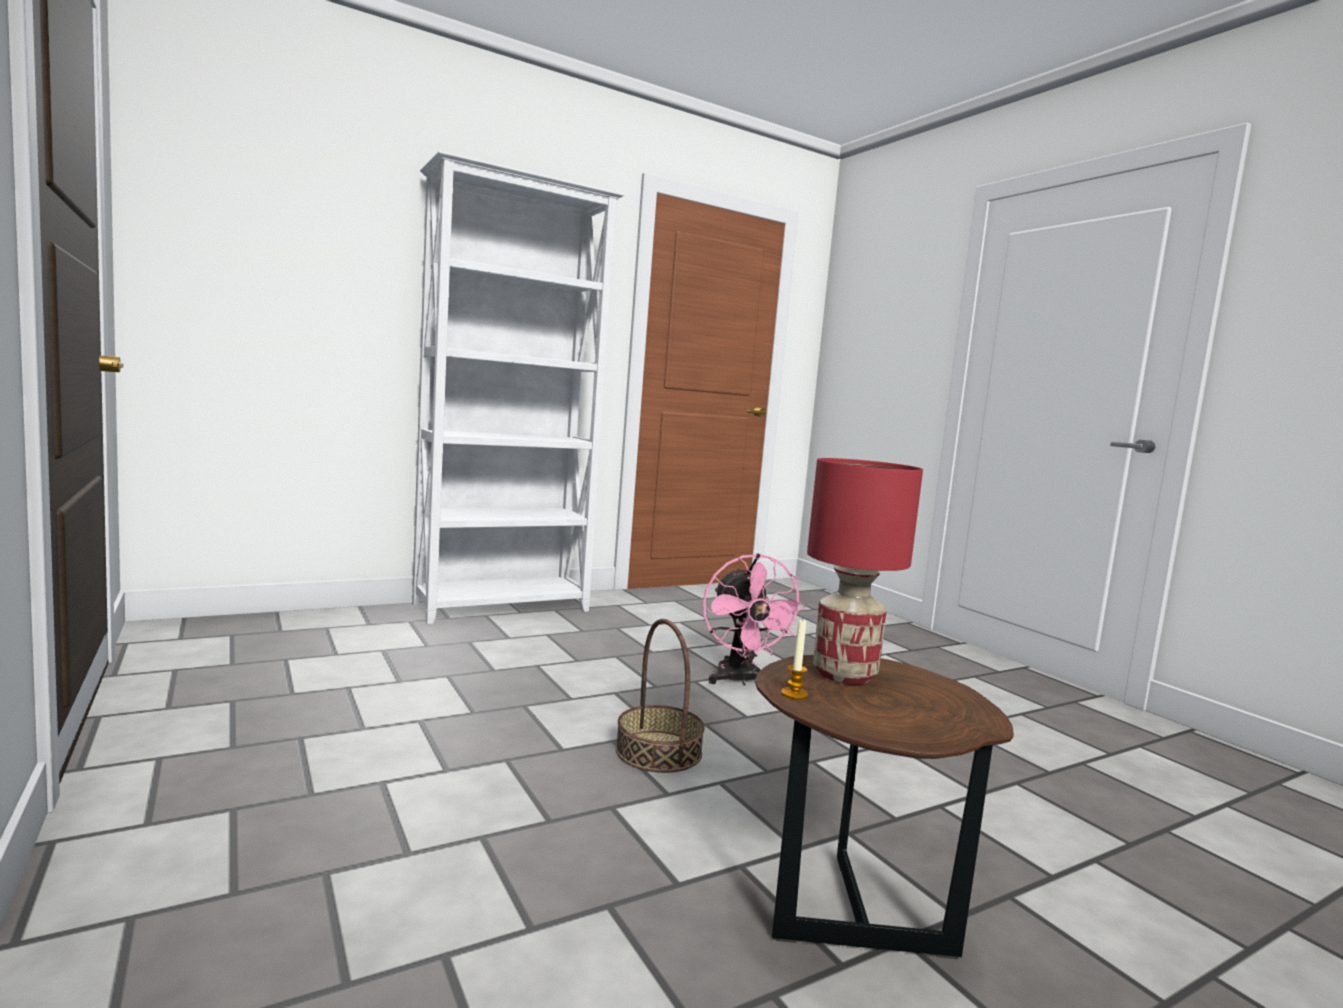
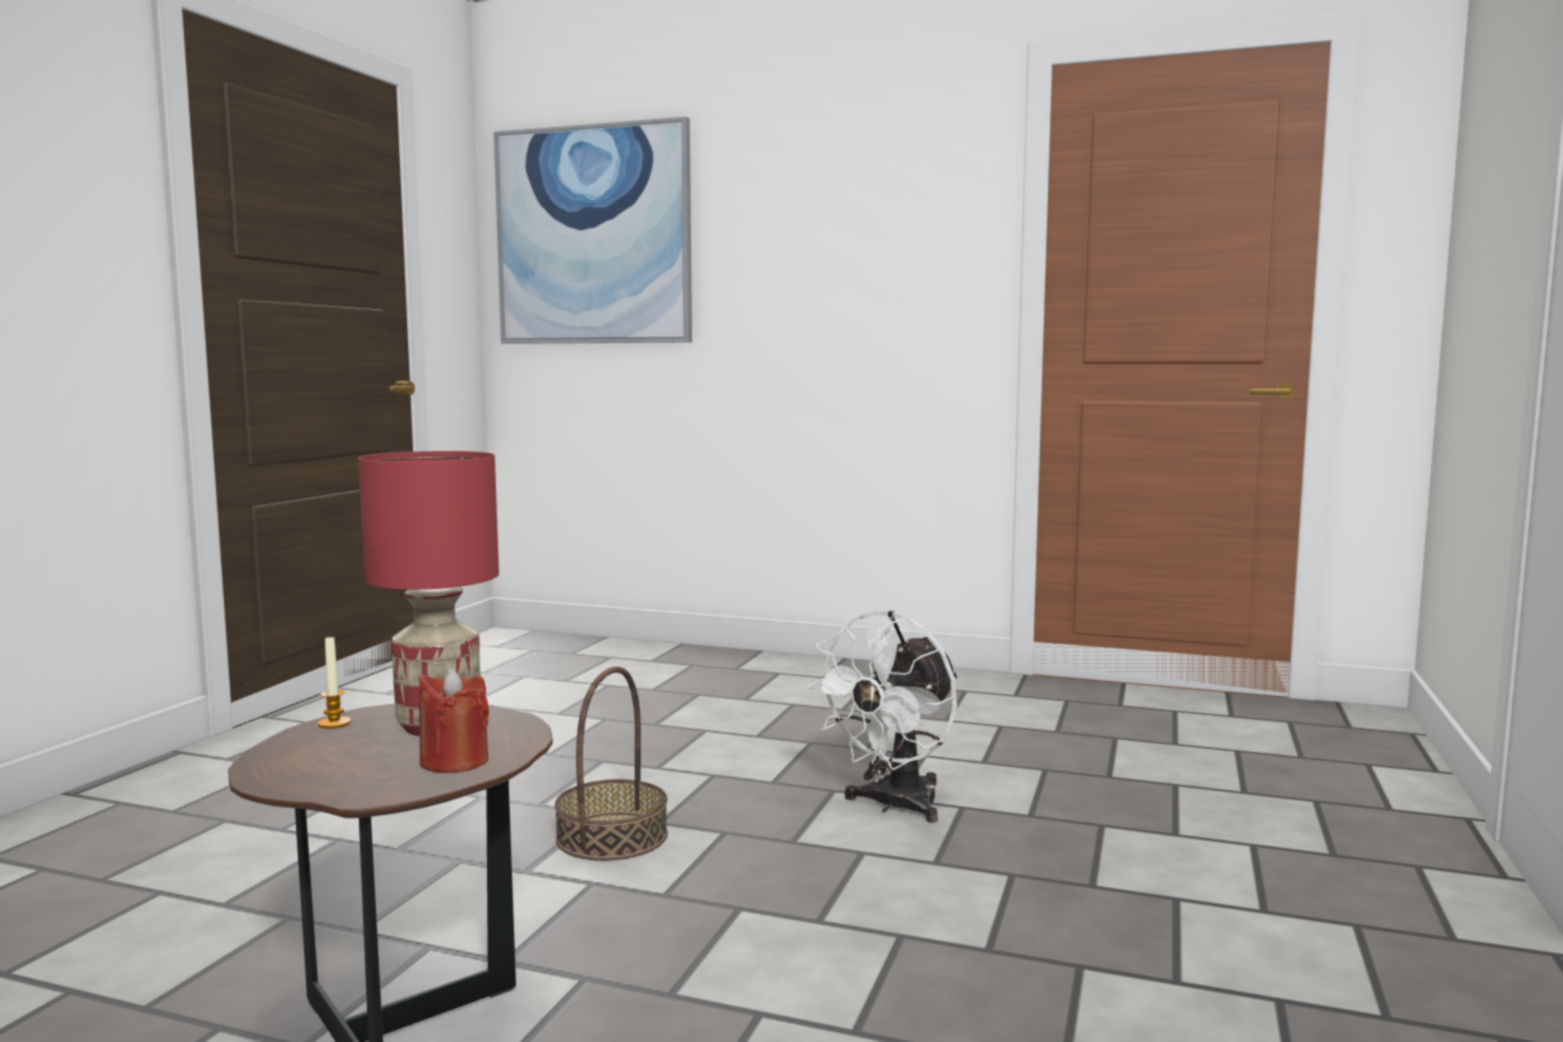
camera: 50 degrees right, 0 degrees up
white bookcase [412,151,625,624] -> none
pink fan [703,554,807,686] -> white fan [807,611,958,823]
none -> red candle [419,668,489,773]
none -> picture [494,117,692,344]

